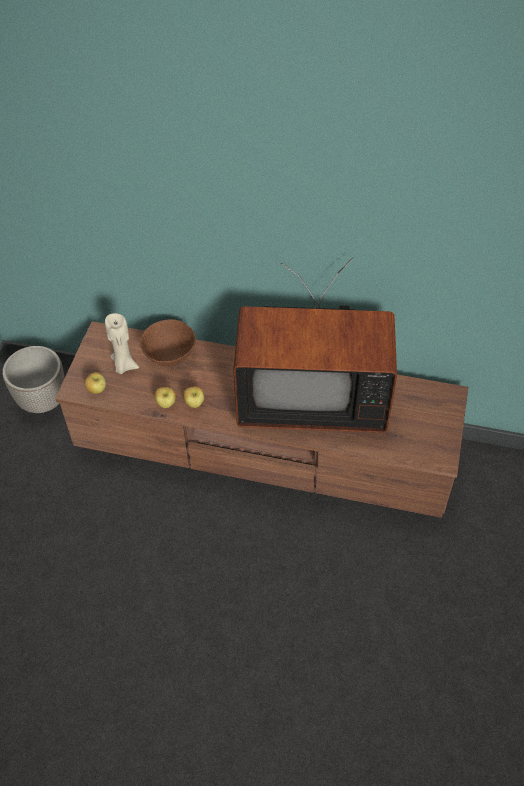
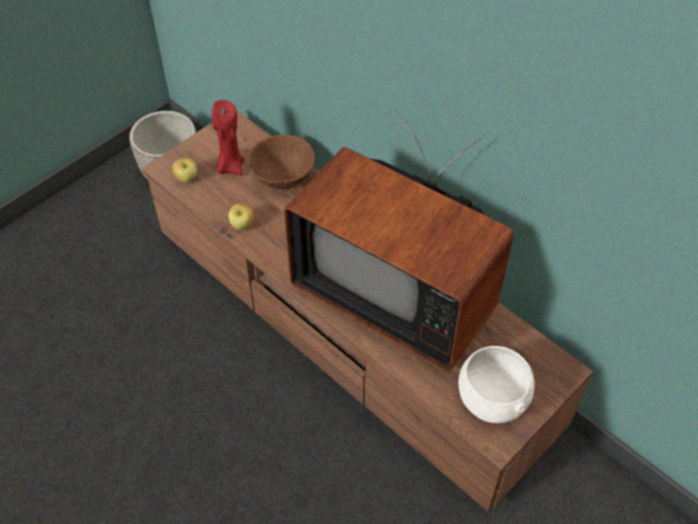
camera: 30 degrees right, 0 degrees up
beige candle [105,313,139,374] -> red candle [212,100,245,176]
apple [183,386,204,408] -> none
none -> white bowl [458,346,535,423]

